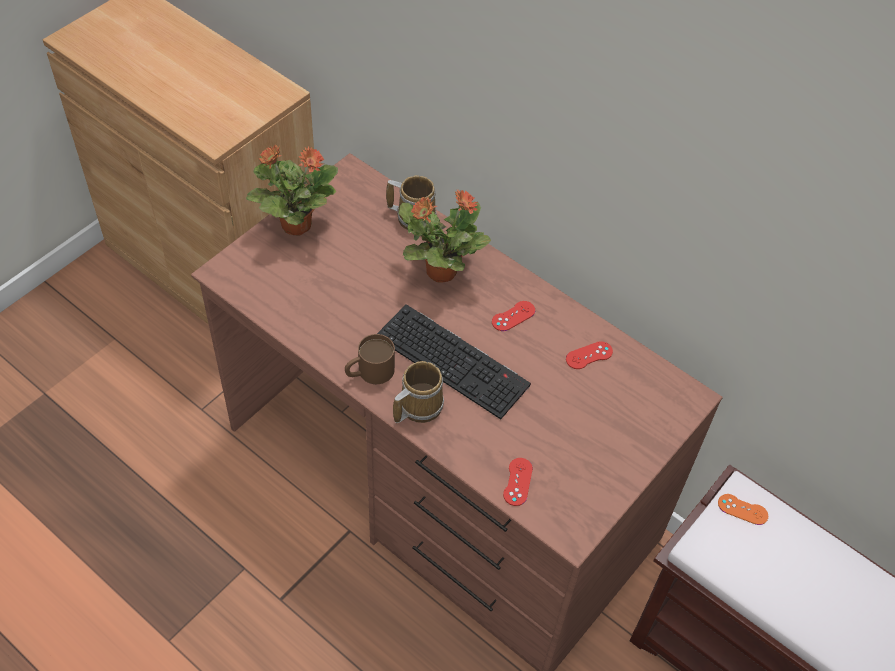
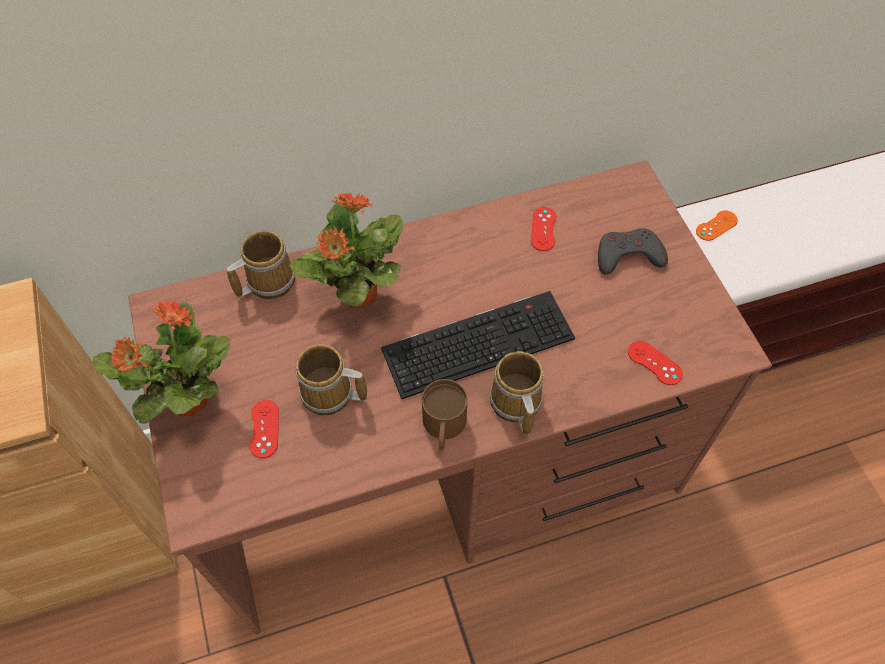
camera: 55 degrees left, 5 degrees up
red game controller [492,301,535,331] -> red game controller moved to [250,400,279,458]
none -> mug [295,344,367,415]
none -> grey game controller [598,228,668,275]

